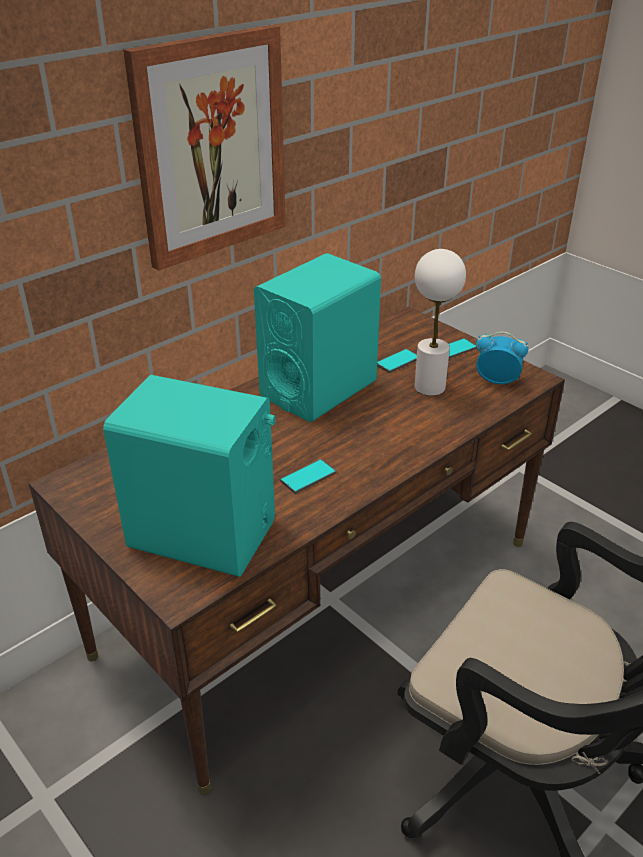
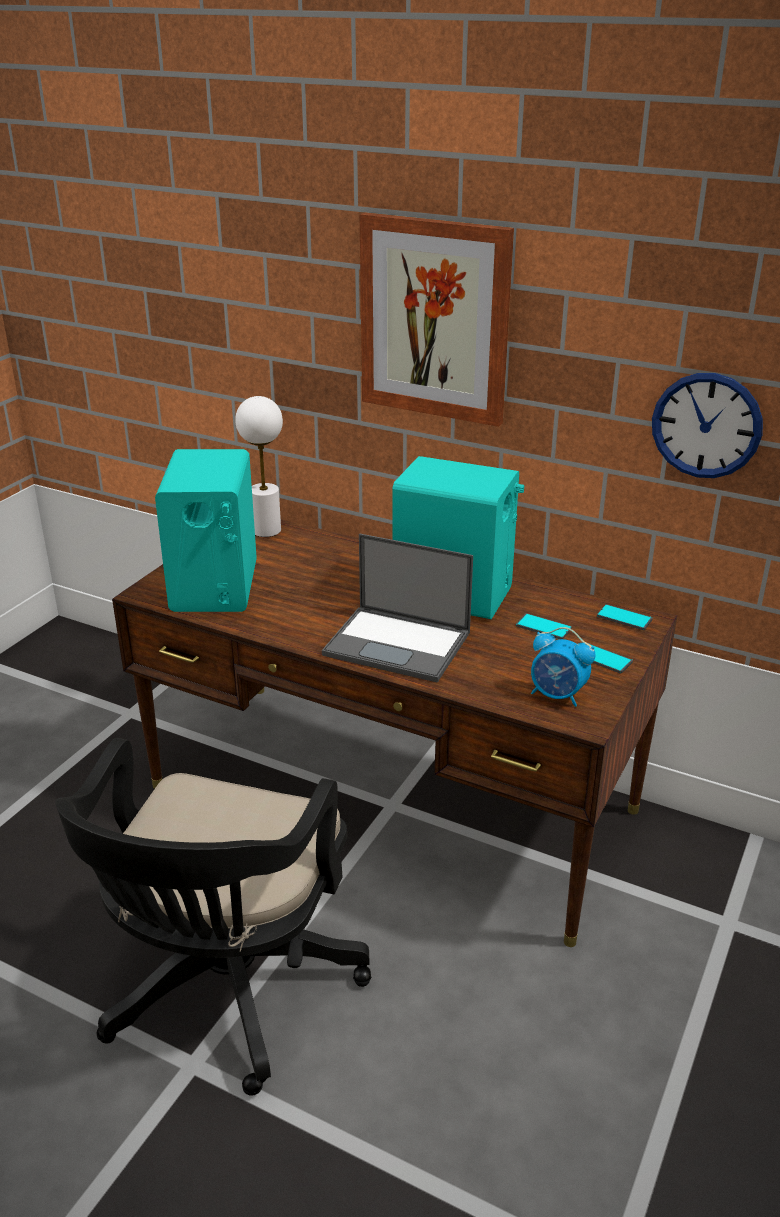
camera: 70 degrees right, 5 degrees down
phone [280,459,337,494] -> phone moved to [597,604,653,630]
white table lamp [414,249,466,396] -> white table lamp moved to [235,396,283,537]
alarm clock [476,332,528,384] -> alarm clock turned 120 degrees clockwise [531,627,595,707]
none -> laptop [322,533,473,683]
none -> wall clock [652,373,763,478]

